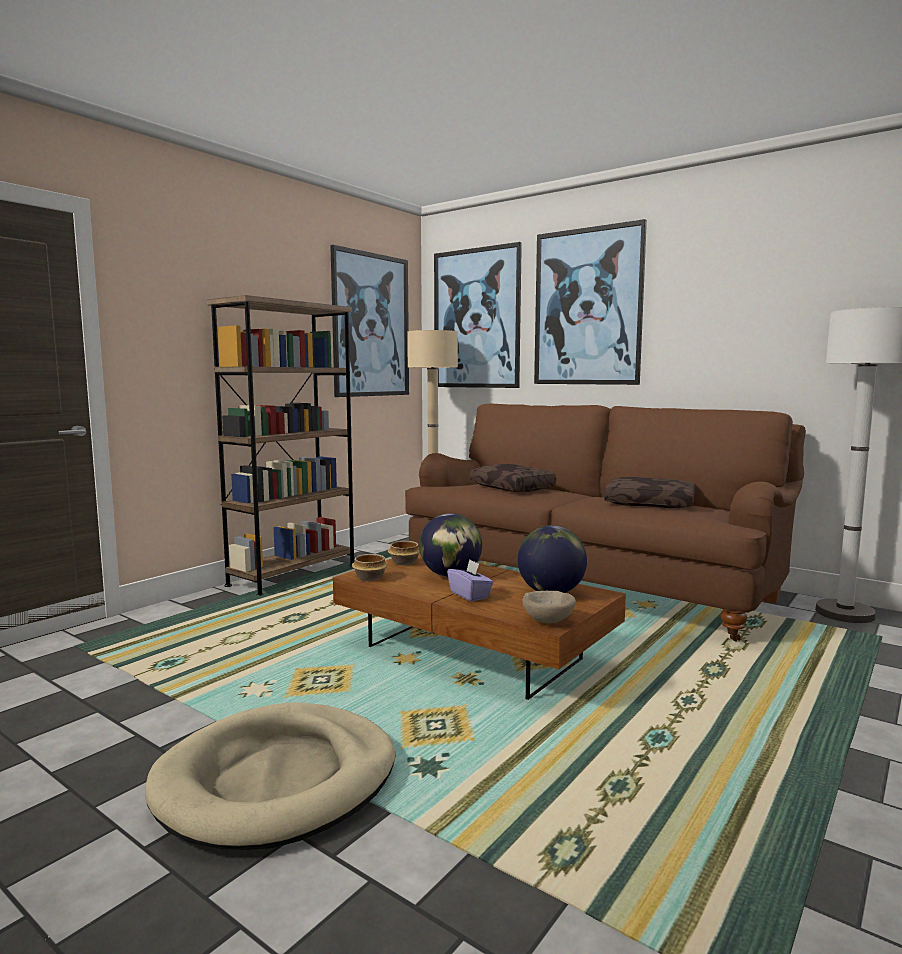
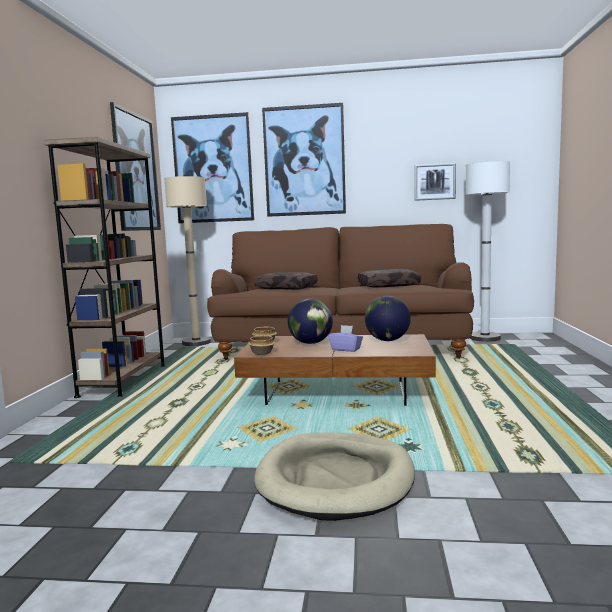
camera: 30 degrees left, 0 degrees up
beige bowl [523,590,576,624] -> none
none -> picture [414,163,456,201]

